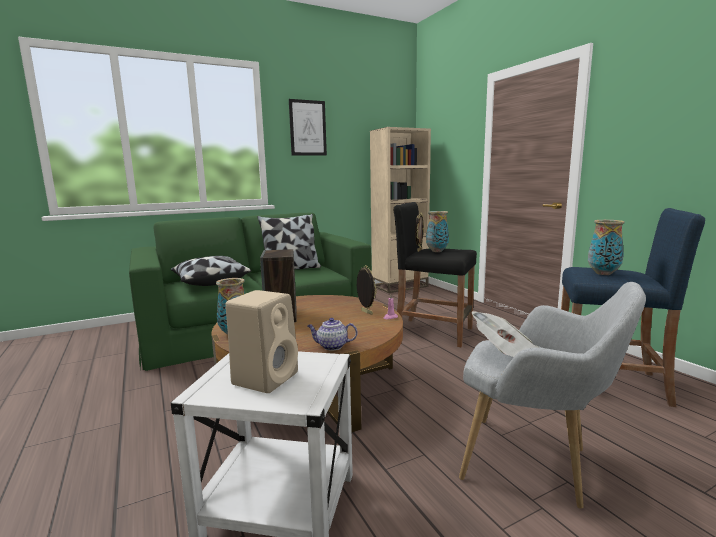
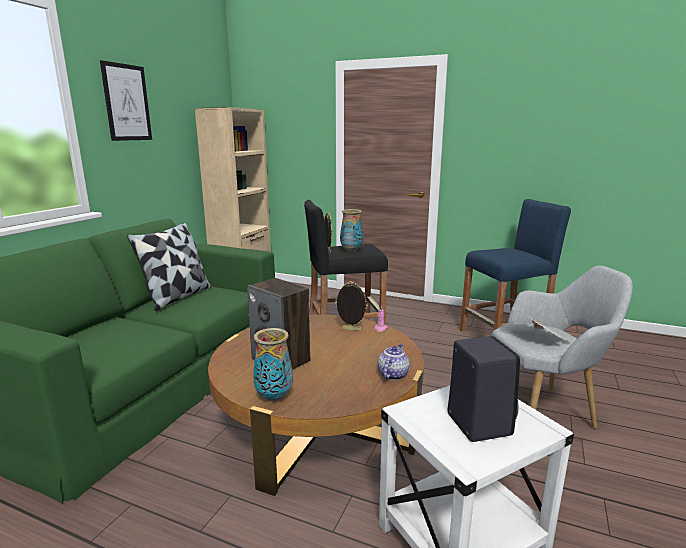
camera: 40 degrees left, 5 degrees up
pillow [171,256,251,286] -> none
beige speaker [225,290,298,393] -> black speaker [448,336,520,442]
teapot [307,318,358,351] -> teapot turned 150 degrees clockwise [378,344,410,380]
vase [588,220,625,275] -> none

